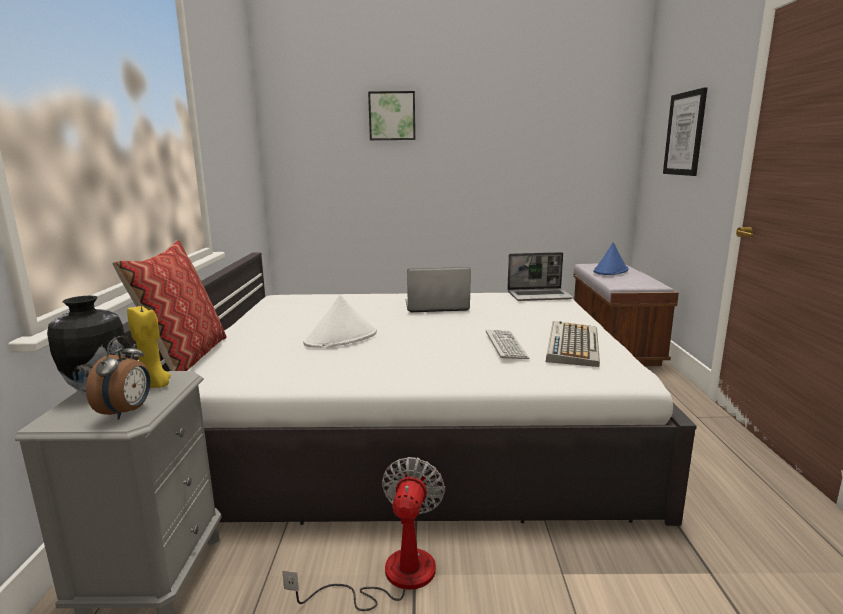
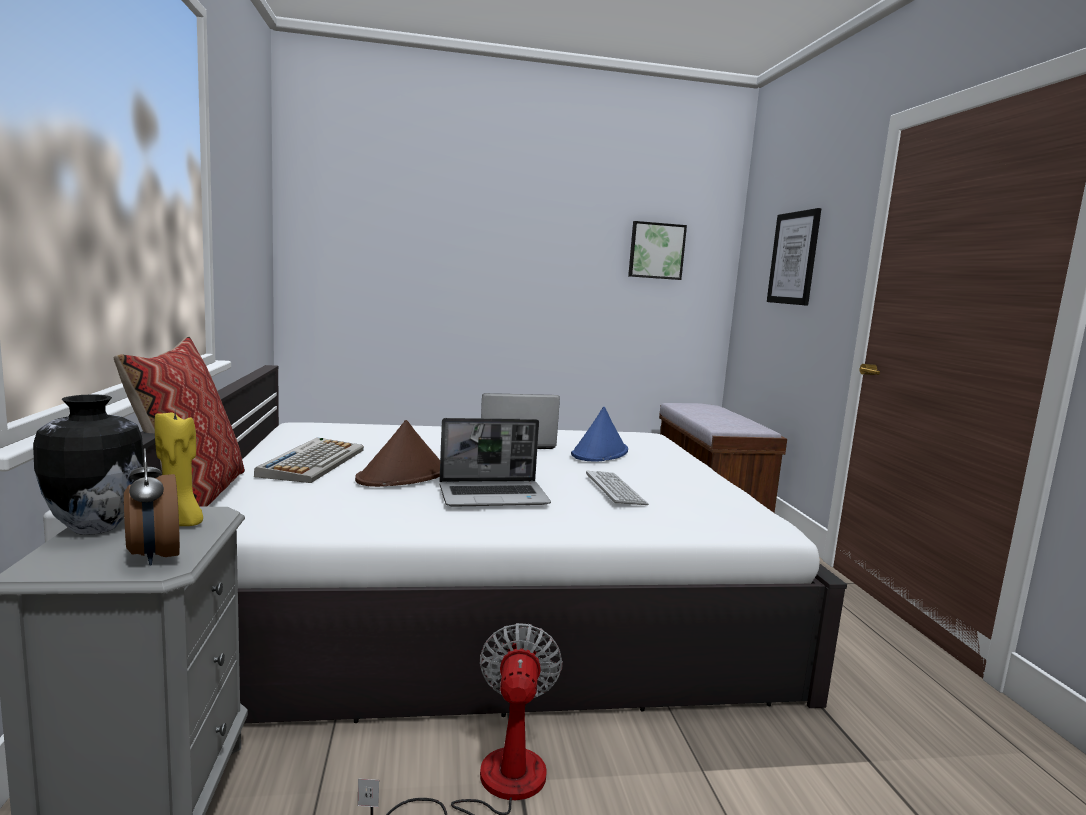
camera: 10 degrees left, 5 degrees down
alarm clock [86,336,150,420] -> alarm clock turned 150 degrees clockwise [124,448,180,565]
white hat [303,295,377,348] -> brown hat [355,420,440,487]
picture [368,91,415,140] -> picture moved to [628,221,687,280]
laptop [507,252,574,301] -> laptop moved to [439,418,551,507]
keyboard [546,321,600,367] -> keyboard moved to [254,437,364,483]
blue hat [593,242,628,275] -> blue hat moved to [571,407,628,462]

